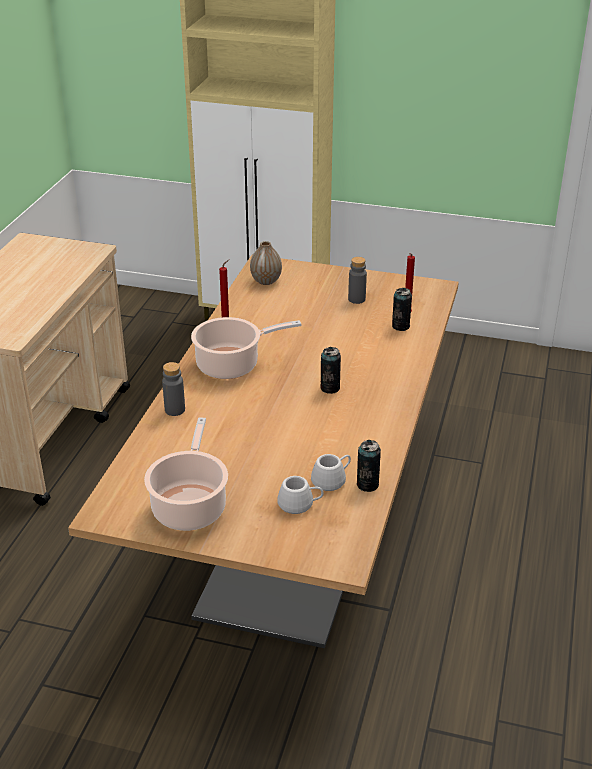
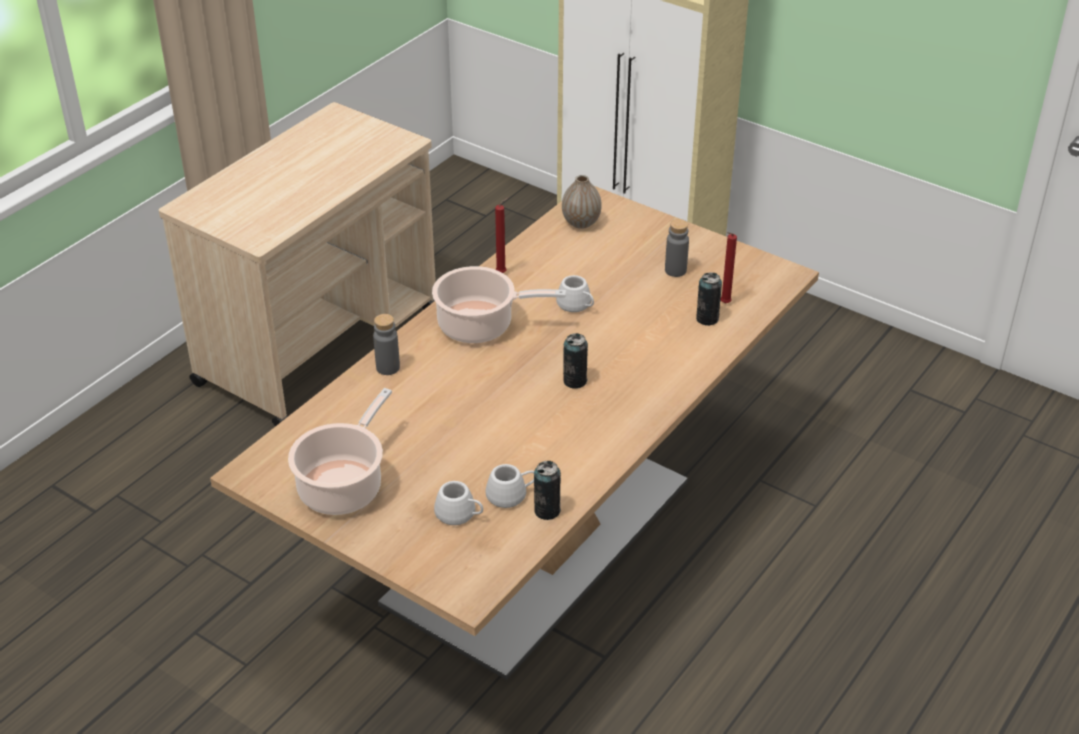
camera: 20 degrees right, 5 degrees up
none -> white mug [556,275,594,312]

